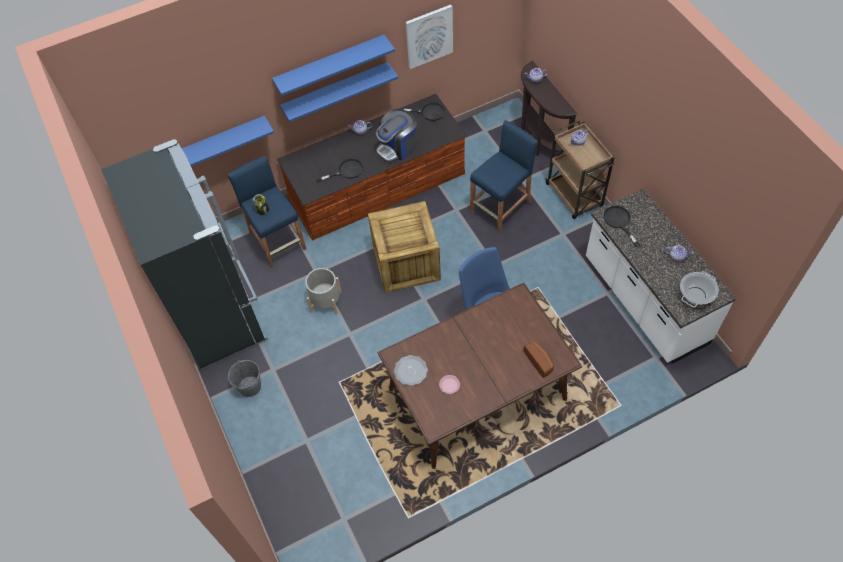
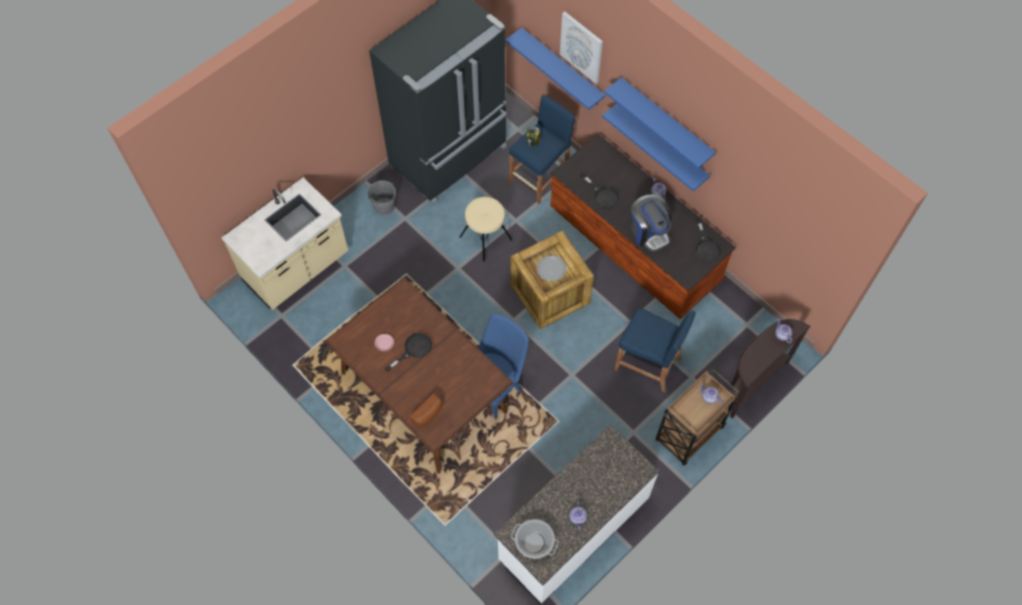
camera: 70 degrees right, 5 degrees up
grey planter [305,268,342,315] -> beige stool [460,197,512,262]
coffee machine [375,109,417,162] -> coffee machine turned 150 degrees counterclockwise [630,194,672,252]
plate [394,355,428,386] -> plate moved to [536,255,567,282]
picture [406,5,453,69] -> picture moved to [560,11,603,84]
black frying pan [603,205,641,247] -> black frying pan moved to [385,333,432,372]
none -> beige counter [222,177,348,310]

